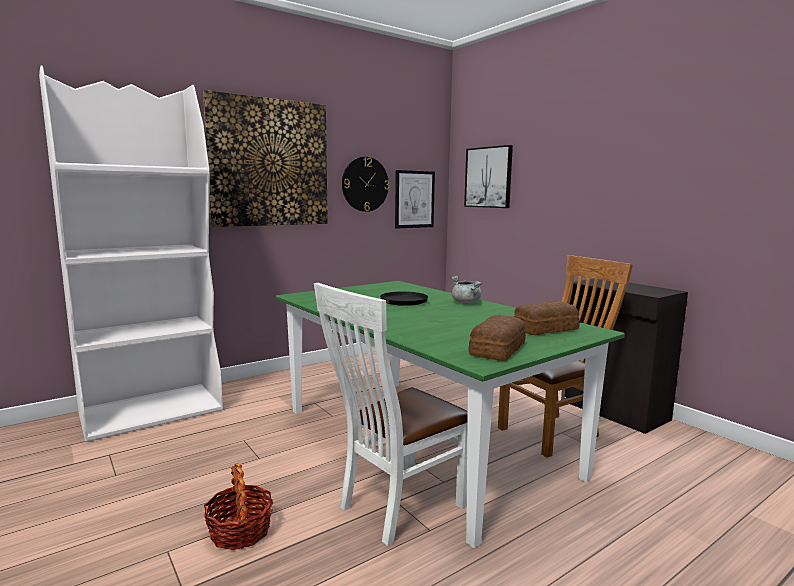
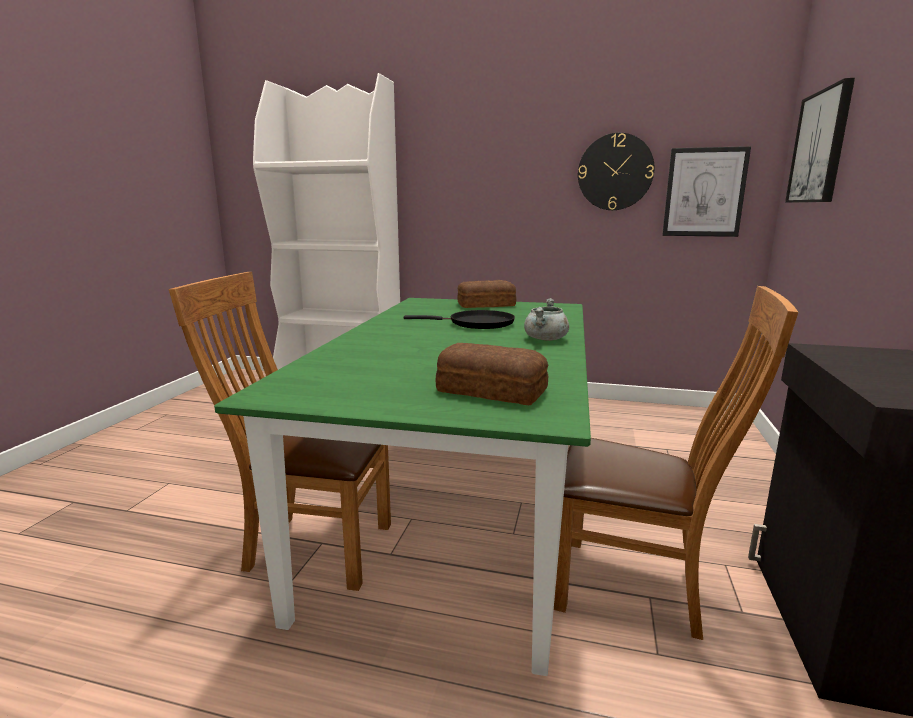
camera: 50 degrees right, 5 degrees up
picture [203,90,328,227] -> none
basket [204,463,273,550] -> none
white chair [314,283,468,546] -> brown chair [169,272,391,591]
bread [468,315,526,361] -> bread moved to [457,280,517,308]

